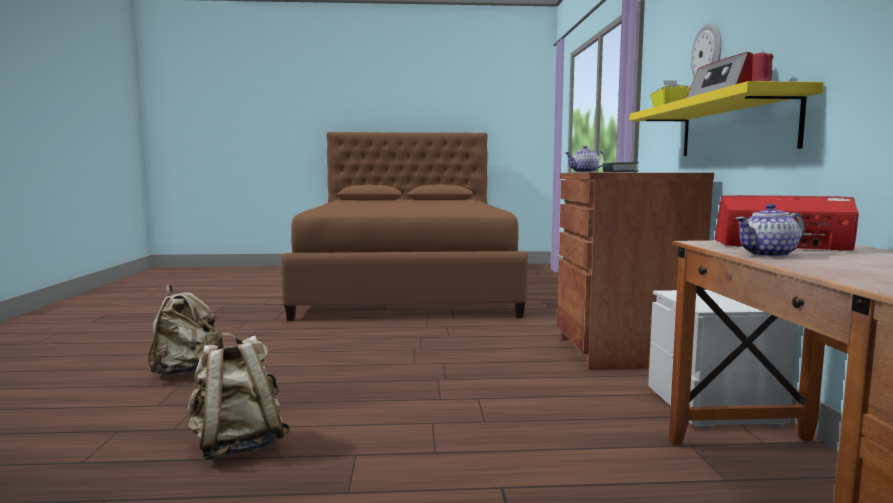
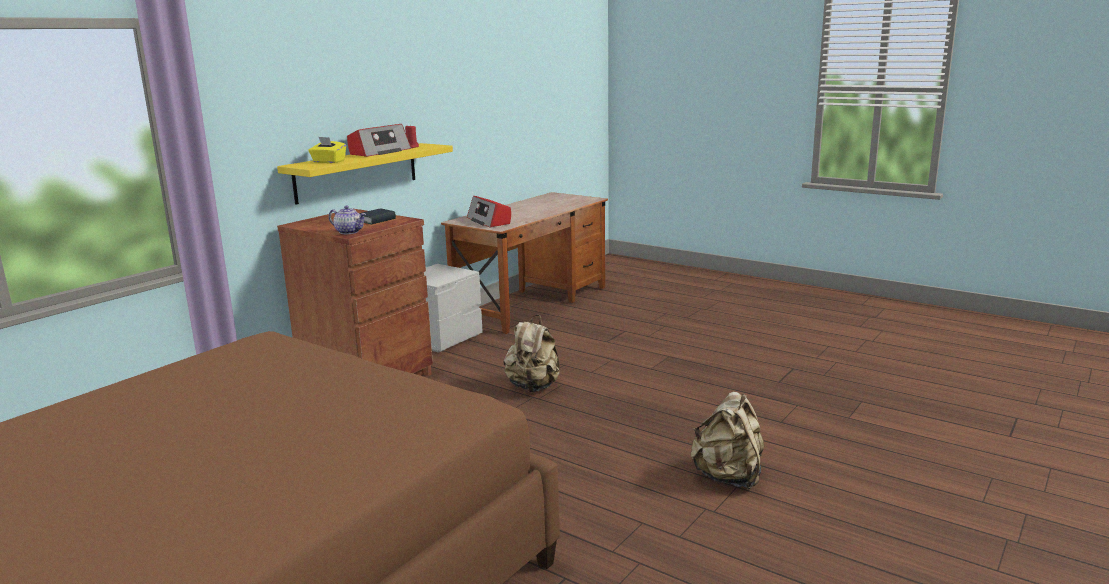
camera: 140 degrees left, 10 degrees up
beige backpack [188,333,290,460] -> beige backpack moved to [504,315,560,392]
wall clock [691,23,722,78] -> none
teapot [735,204,805,257] -> none

